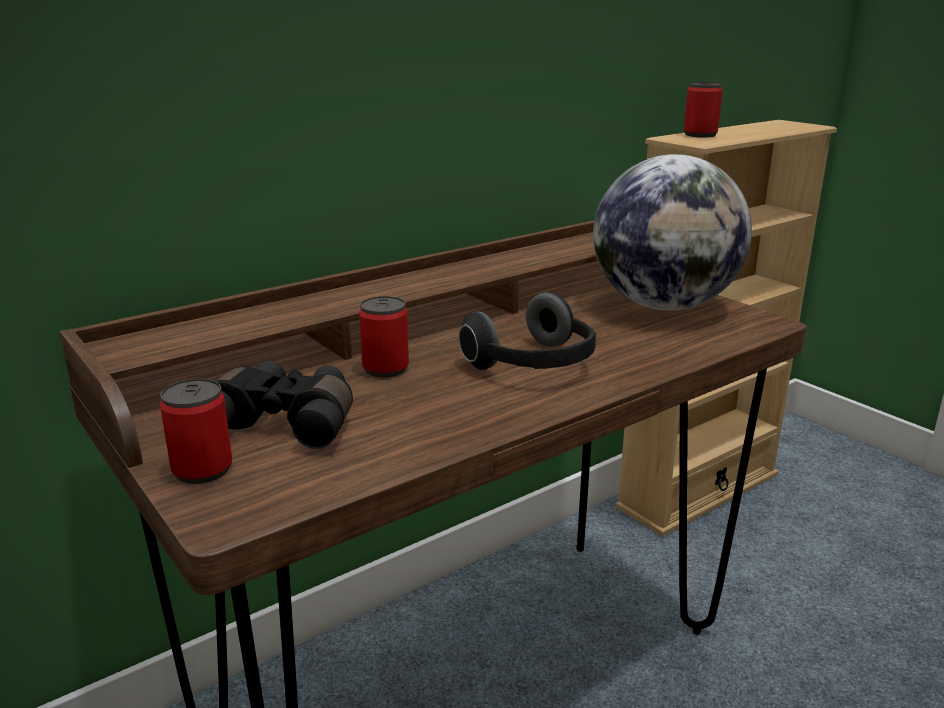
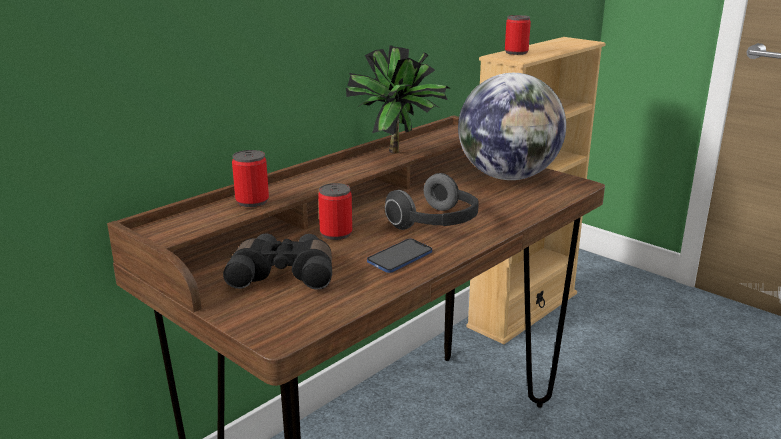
camera: 10 degrees left, 0 degrees up
can [160,379,232,484] -> can moved to [232,150,269,207]
none -> potted plant [346,45,450,153]
none -> phone [367,239,432,273]

